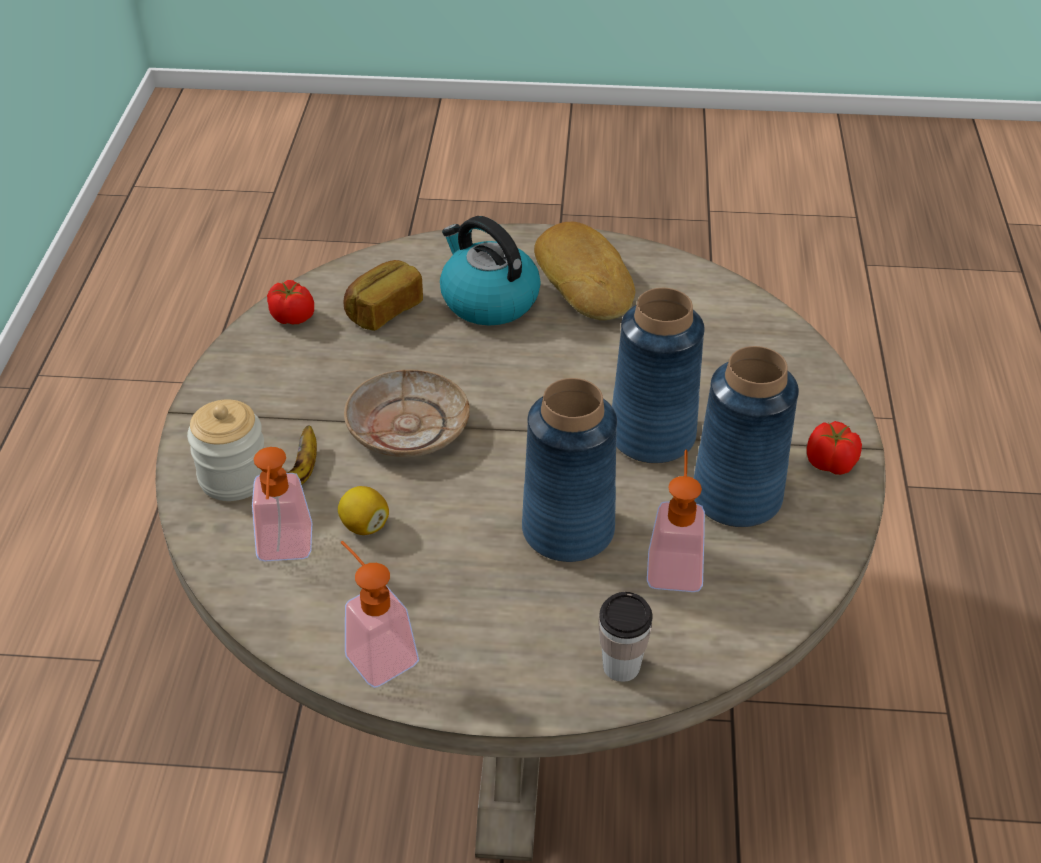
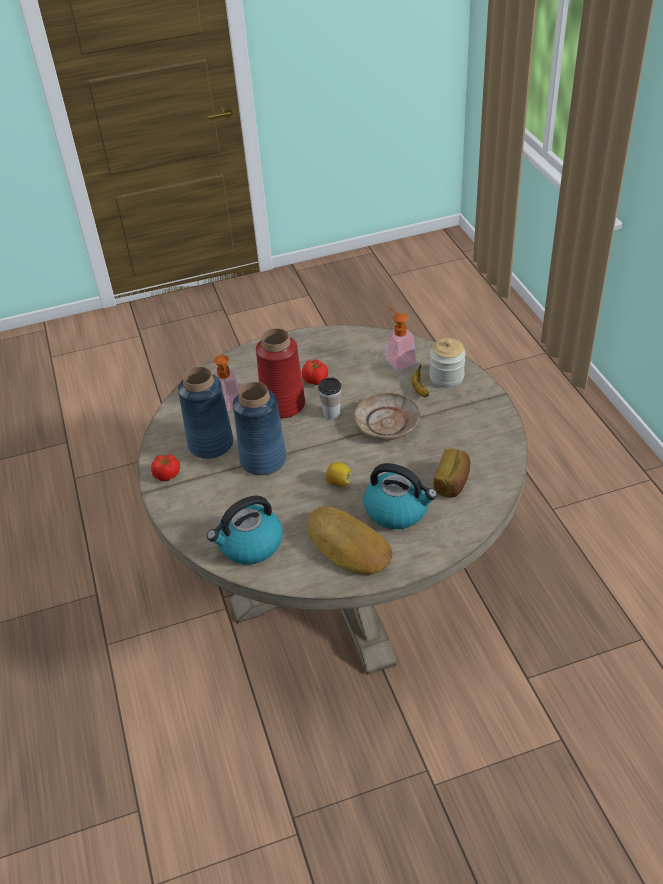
camera: 160 degrees right, 0 degrees up
tomato [267,280,314,325] -> tomato moved to [302,359,328,385]
lemon [338,486,389,535] -> lemon moved to [325,462,352,487]
soap dispenser [341,541,419,688] -> none
blue vase [522,378,617,562] -> red vase [256,328,305,418]
cup [599,592,652,682] -> cup moved to [318,377,342,419]
none -> kettle [207,495,283,564]

